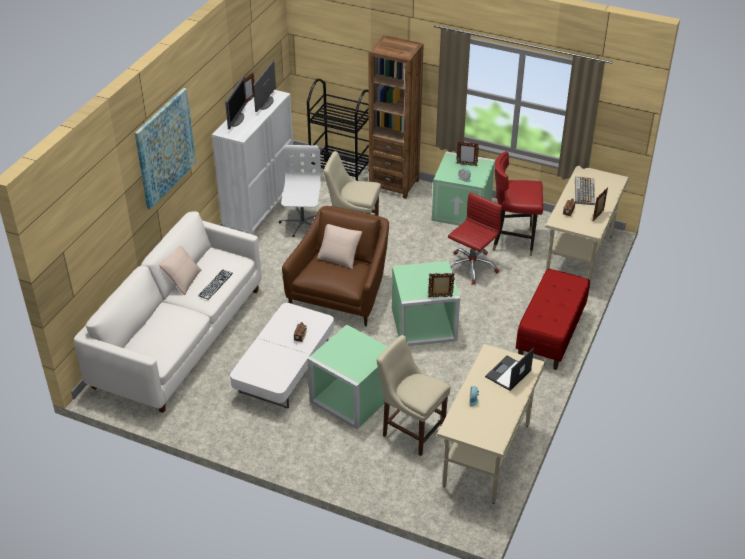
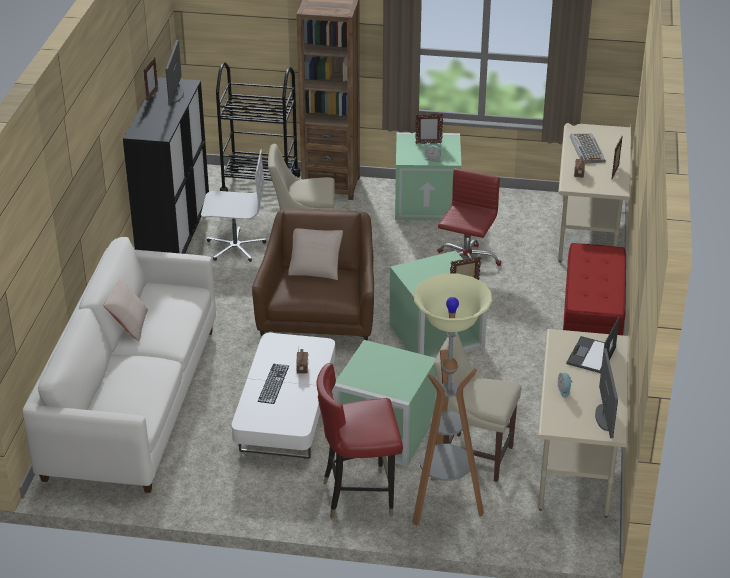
camera: 15 degrees left, 5 degrees down
picture [135,88,196,209] -> none
keyboard [198,270,233,300] -> keyboard moved to [258,364,289,404]
white cabinet [212,90,294,235] -> black cabinet [123,77,209,254]
monitor [225,76,247,129] -> monitor moved to [595,348,618,438]
white office chair [279,145,321,237] -> white office chair turned 105 degrees clockwise [201,149,266,262]
red chair [492,152,543,256] -> red chair moved to [316,363,403,519]
none -> floor lamp [412,274,492,526]

